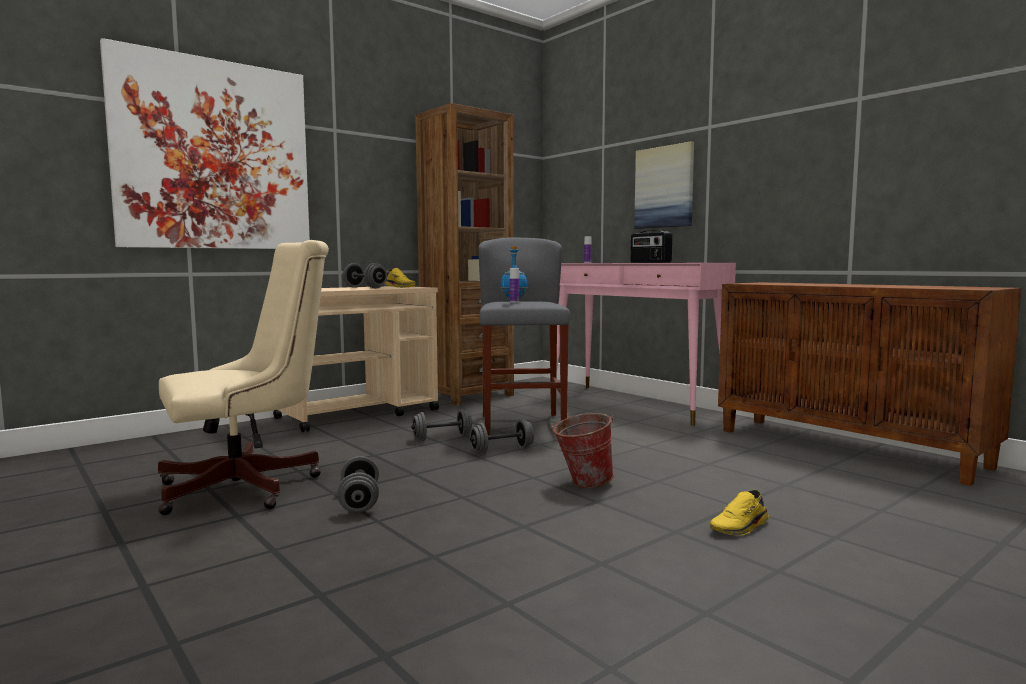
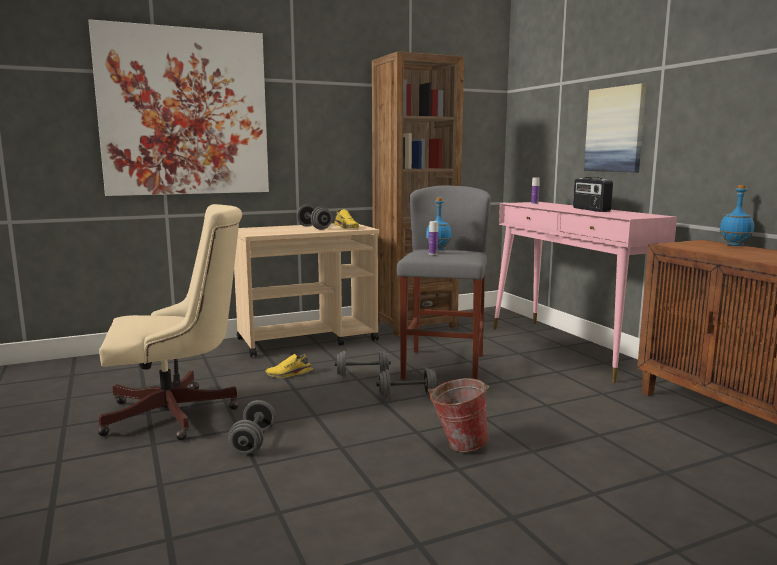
camera: 15 degrees right, 5 degrees up
yellow shoe [710,490,769,536] -> yellow shoe moved to [265,354,313,378]
none -> blue bottle [719,185,754,246]

